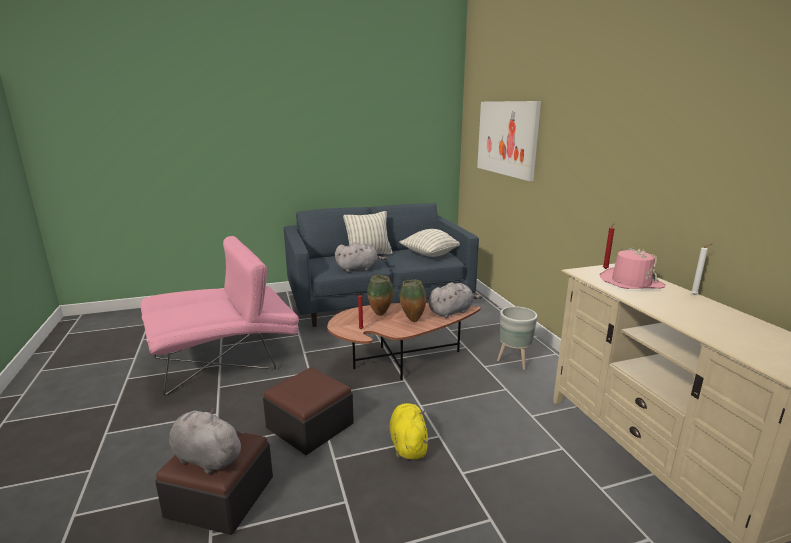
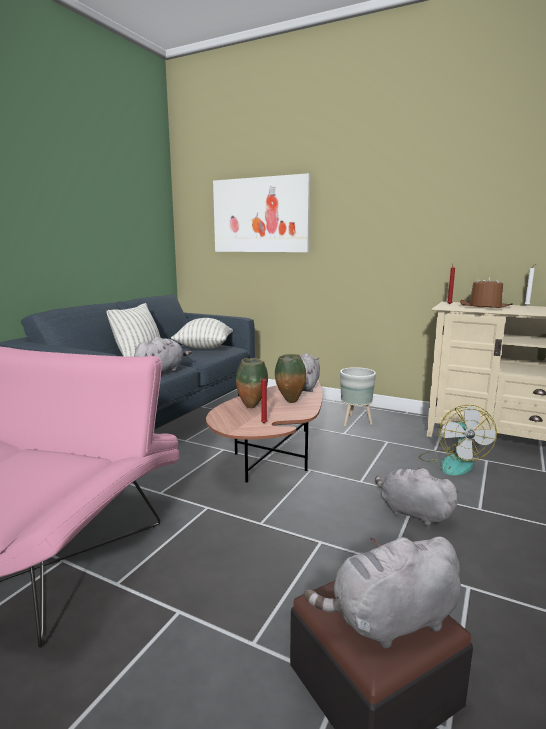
camera: 45 degrees left, 5 degrees down
ottoman [263,367,354,455] -> none
yellow plush toy [390,403,429,460] -> grey plush toy [375,467,459,526]
pink hat [599,248,666,289] -> brown hat [460,277,513,308]
none -> fan [419,405,497,475]

